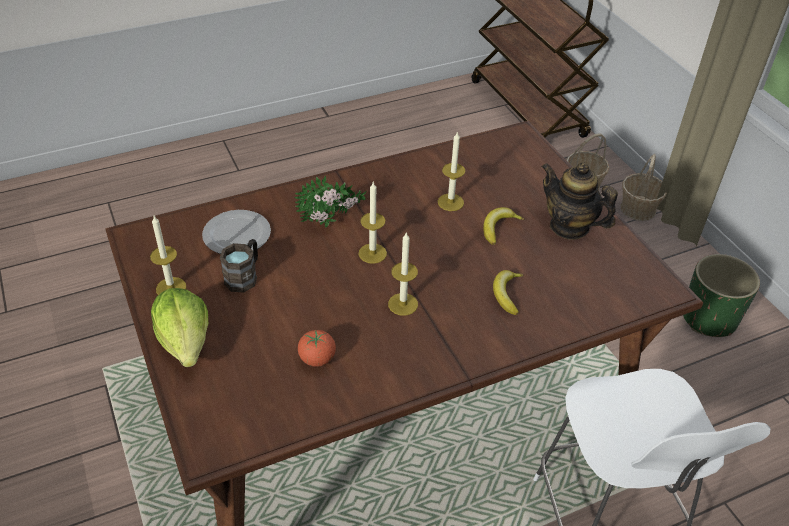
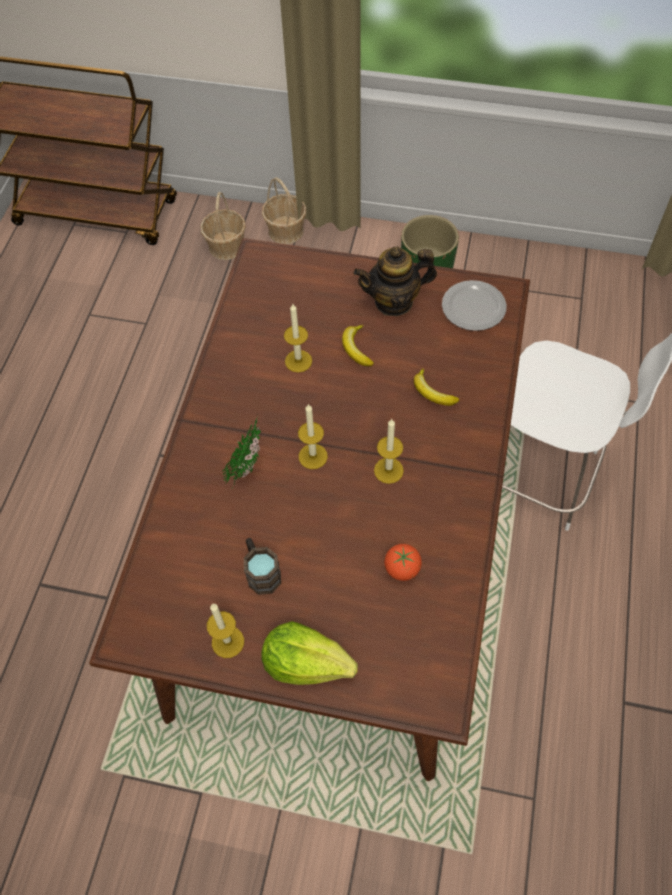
camera: 50 degrees left, 15 degrees up
plate [202,210,271,254] -> plate moved to [442,280,507,331]

